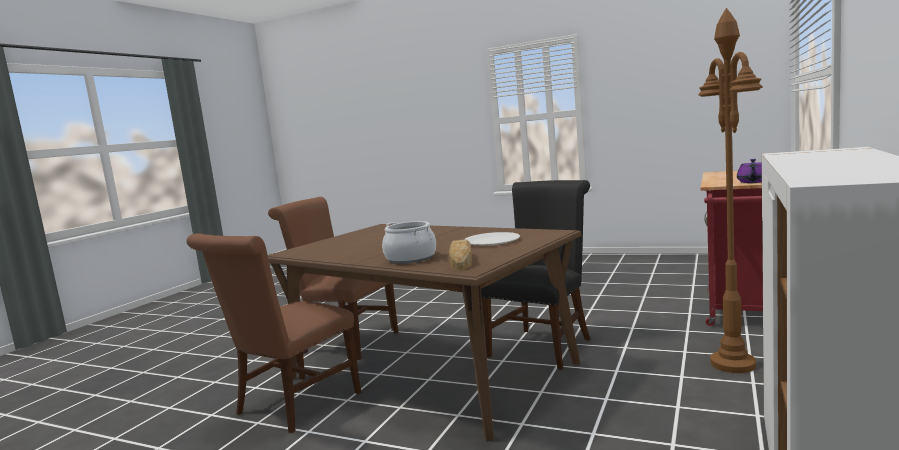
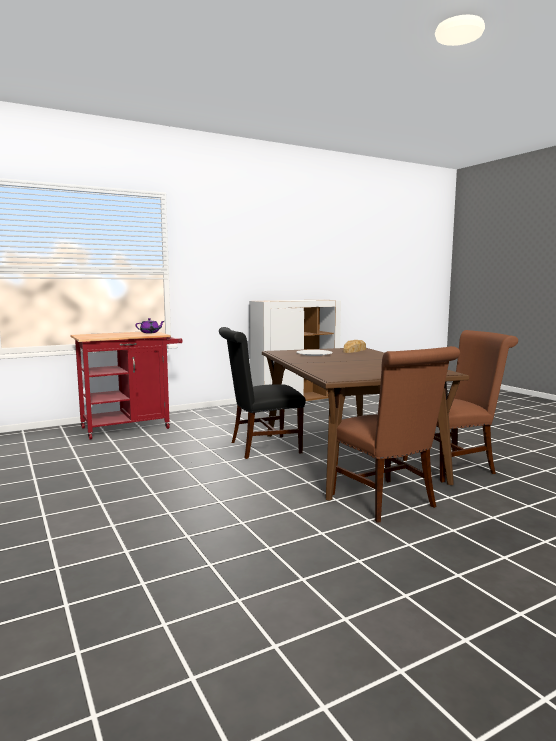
camera: 145 degrees left, 0 degrees up
cooking pot [382,221,436,263] -> none
brown floor lamp [698,8,763,373] -> none

